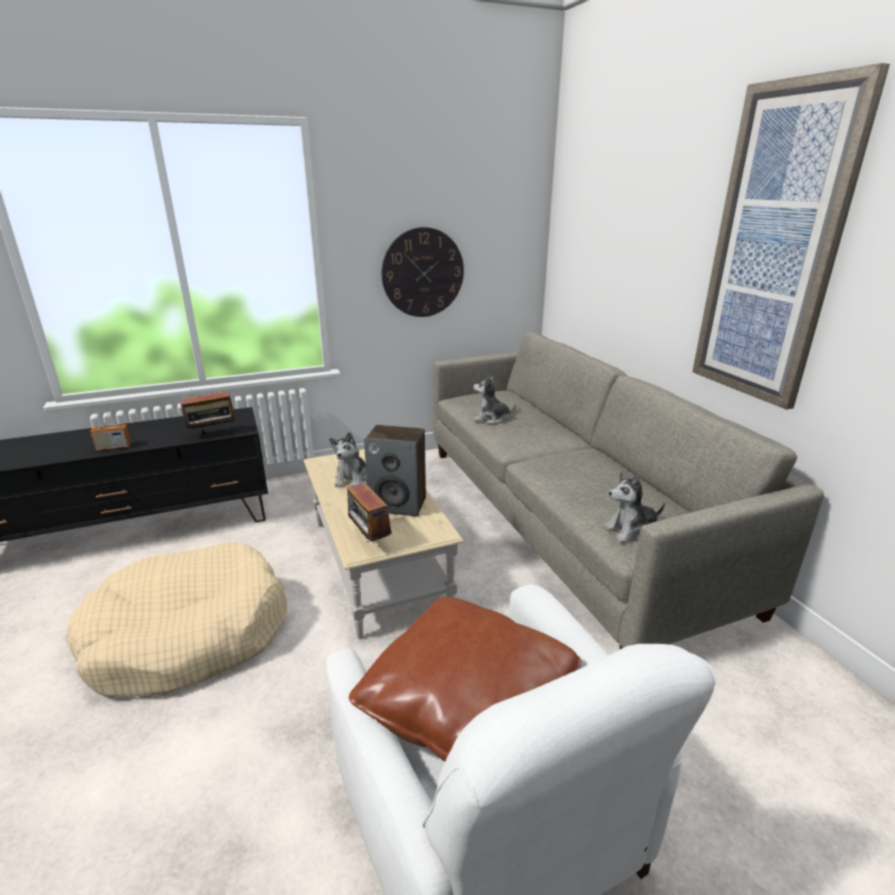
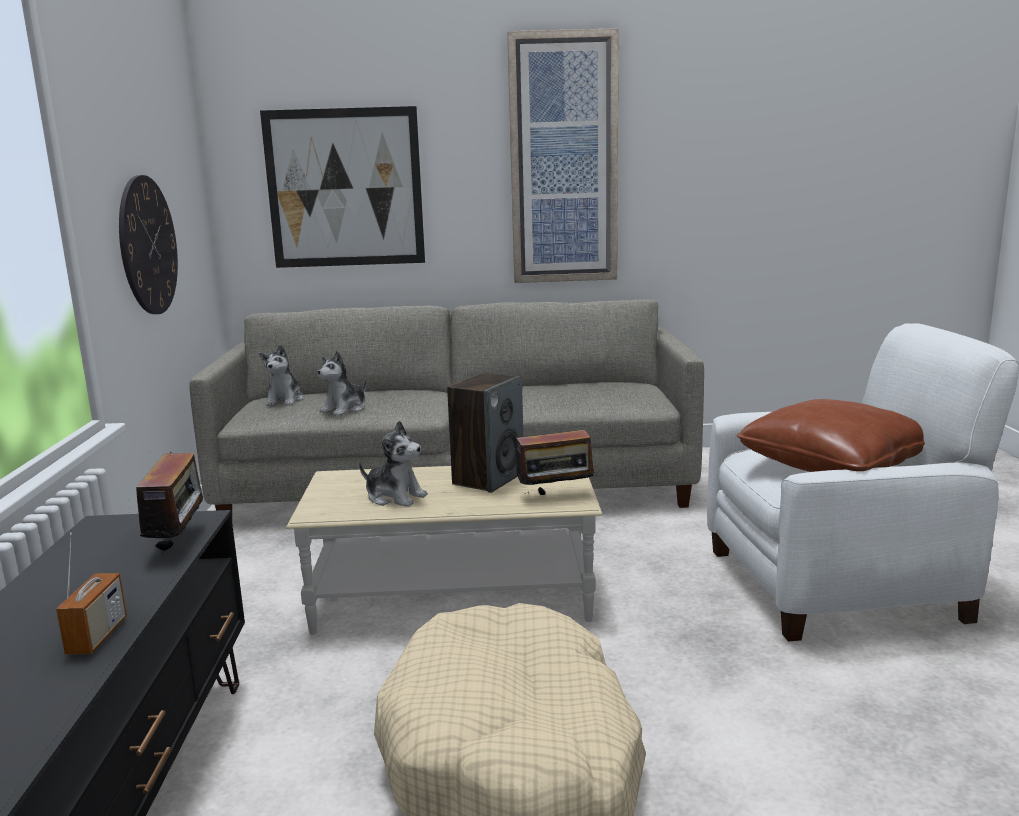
camera: 70 degrees left, 10 degrees down
plush toy [604,472,665,543] -> plush toy moved to [259,344,304,406]
none -> picture [260,106,425,268]

